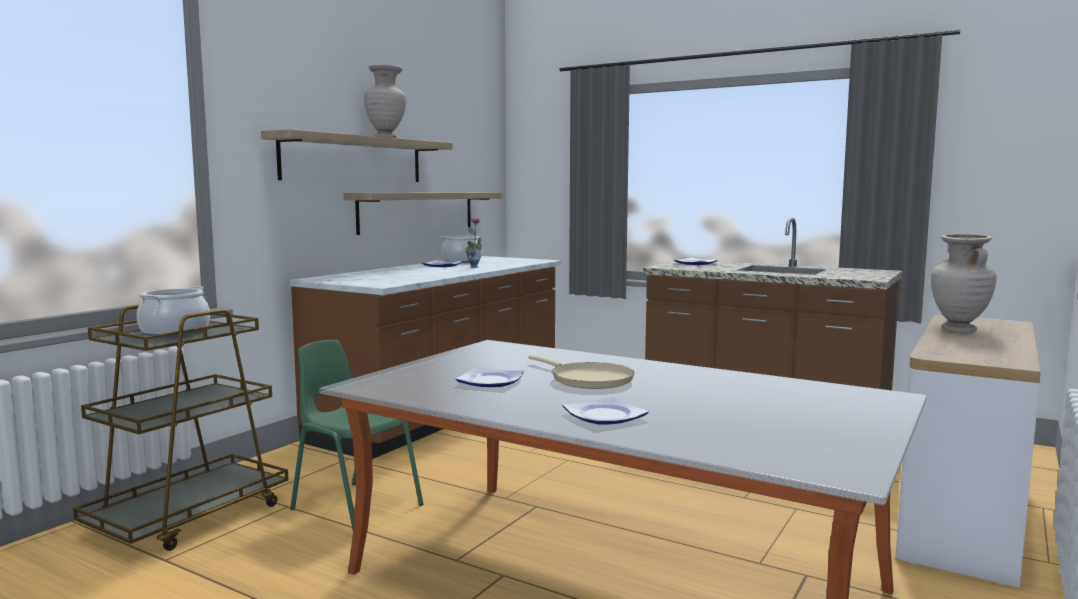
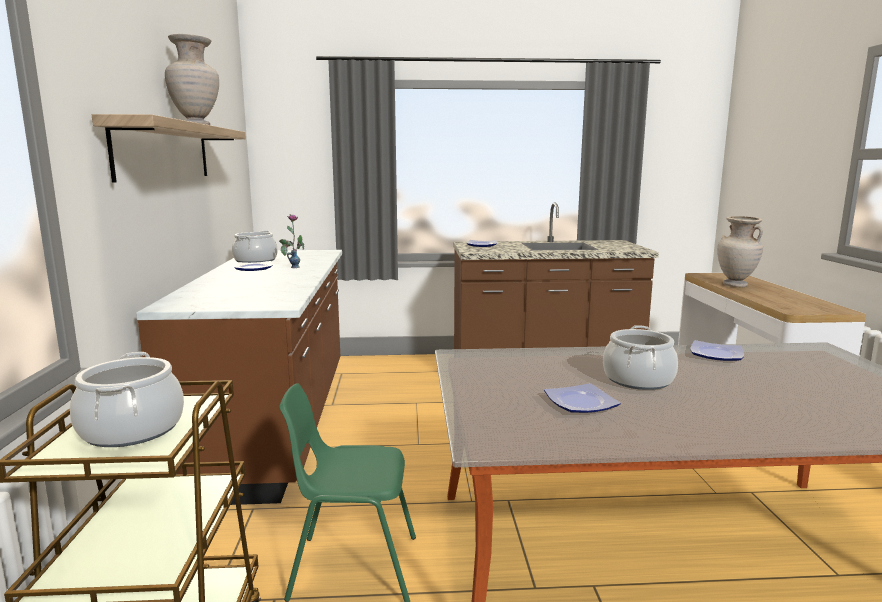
camera: 35 degrees left, 5 degrees up
shelf [344,192,502,235] -> none
beige frying pan [528,355,634,389] -> cooking pot [603,325,678,390]
plate [563,397,649,425] -> plate moved to [690,340,744,361]

